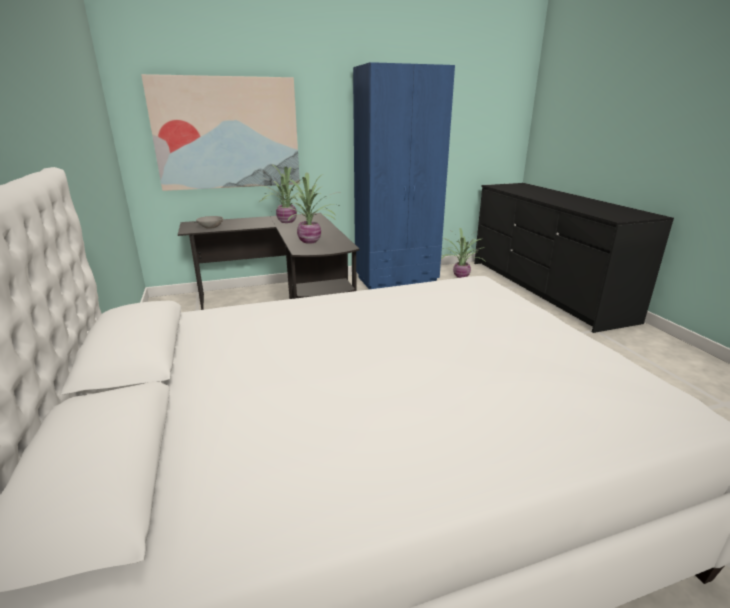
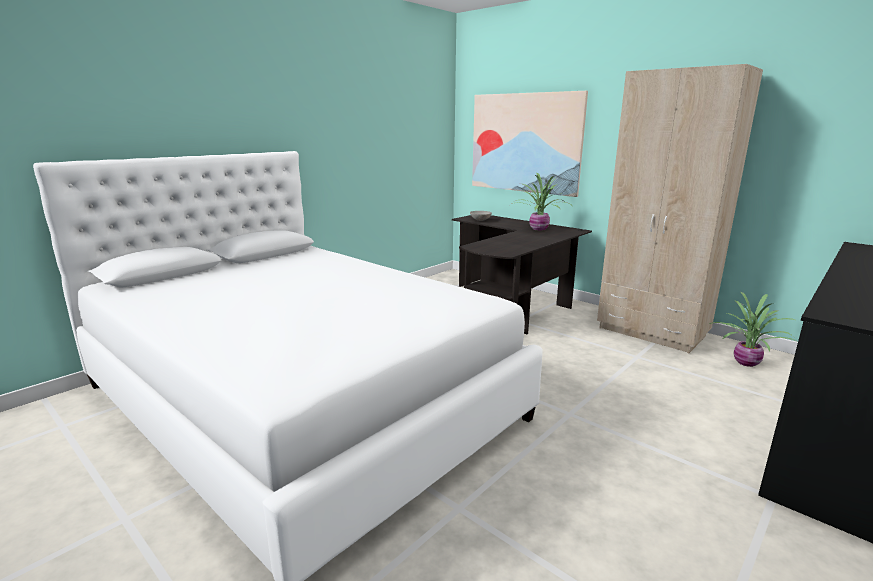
camera: 60 degrees right, 5 degrees down
potted plant [274,172,341,244] -> none
blue wardrobe [353,62,455,289] -> beige wardrobe [597,64,763,353]

